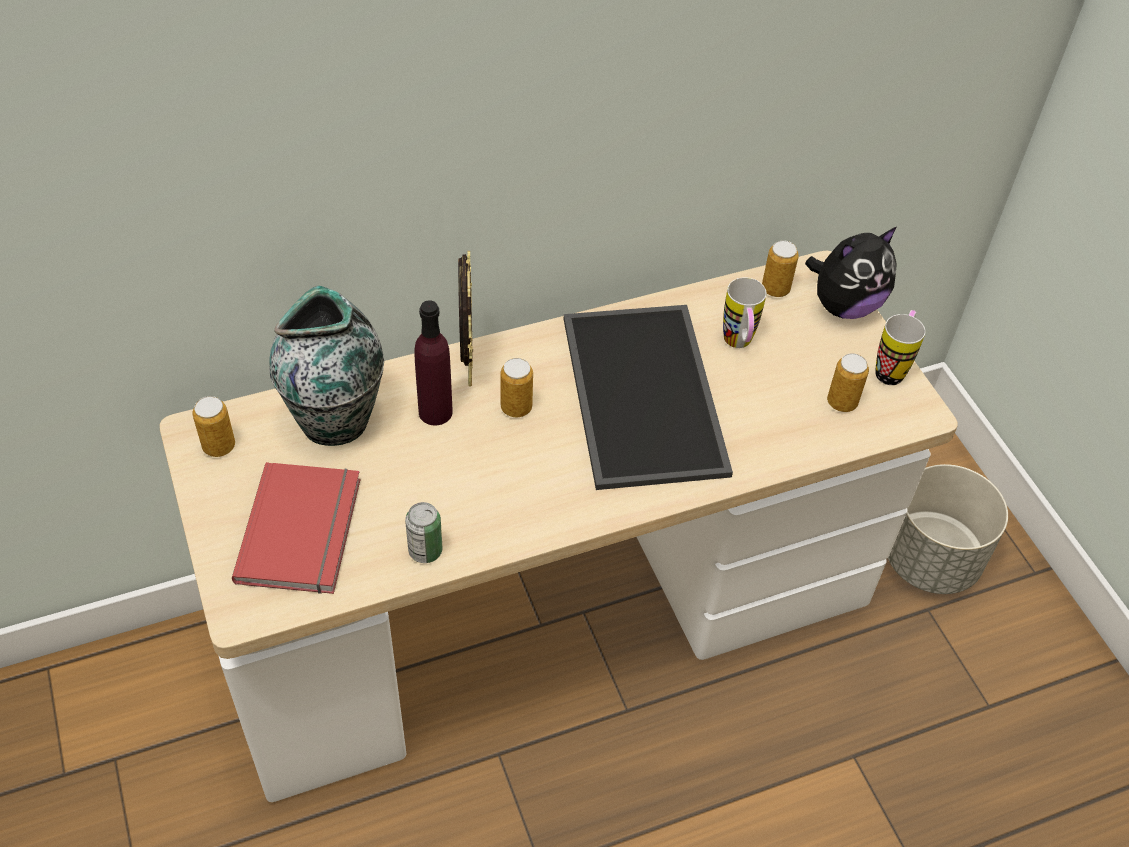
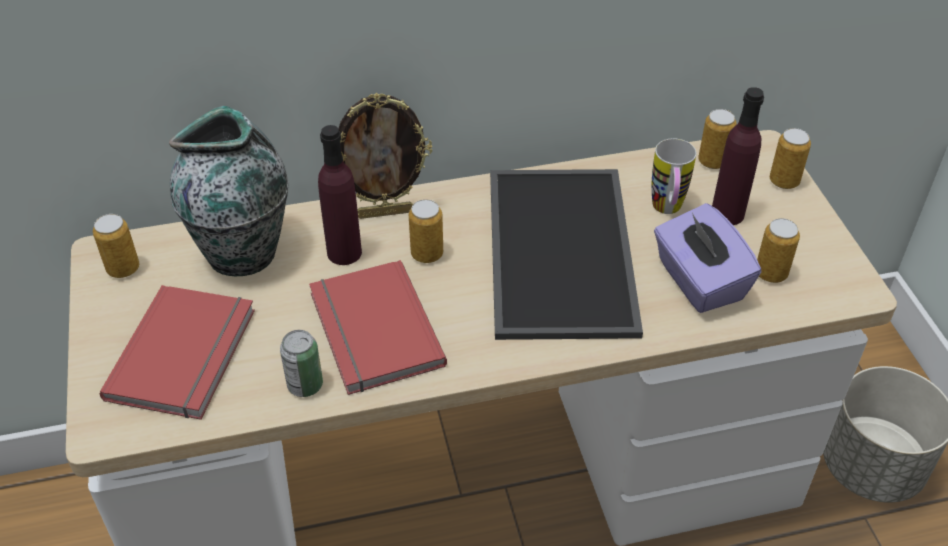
camera: 10 degrees right, 5 degrees down
picture frame [458,251,473,387] -> picture frame turned 75 degrees clockwise [338,93,432,219]
plush toy [805,227,897,319] -> can [770,128,811,189]
mug [875,310,925,385] -> none
none -> red book [309,260,447,395]
none -> purple tissue box [654,203,761,313]
none -> purple bottle [712,87,764,225]

